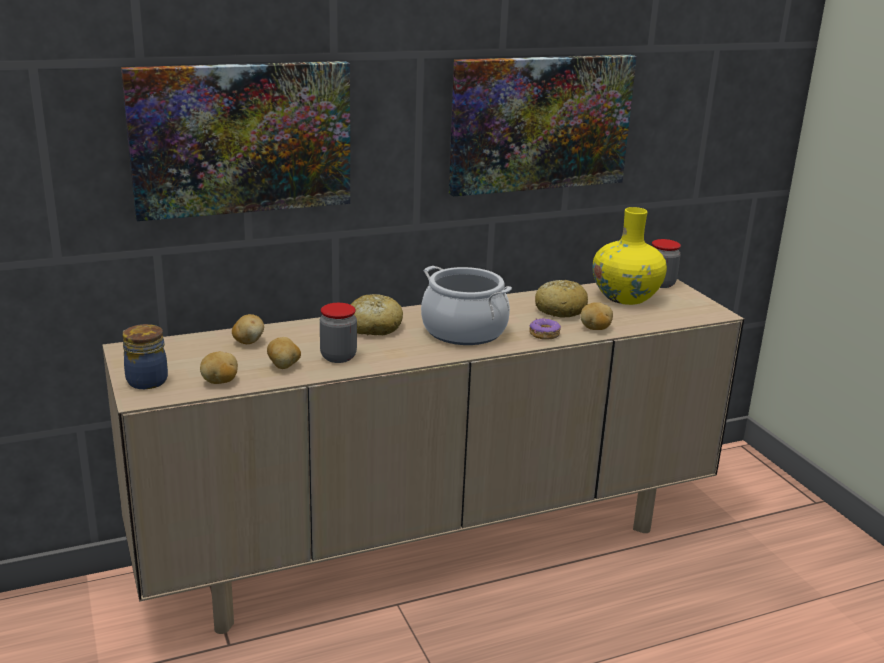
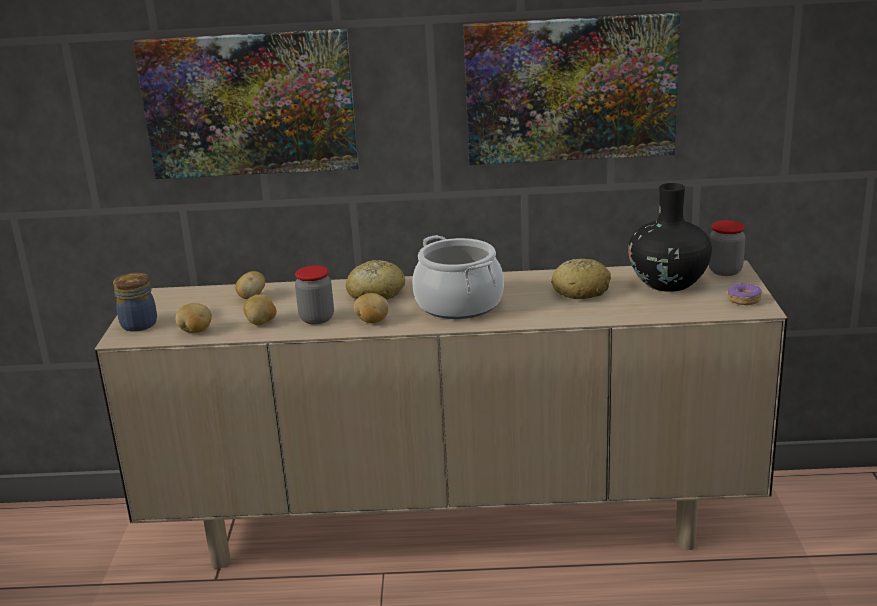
camera: 25 degrees right, 0 degrees up
donut [529,318,561,340] -> donut moved to [728,282,762,305]
potato [580,302,613,330] -> potato moved to [354,293,389,323]
yellow vase [592,207,667,305] -> black vase [628,183,712,292]

